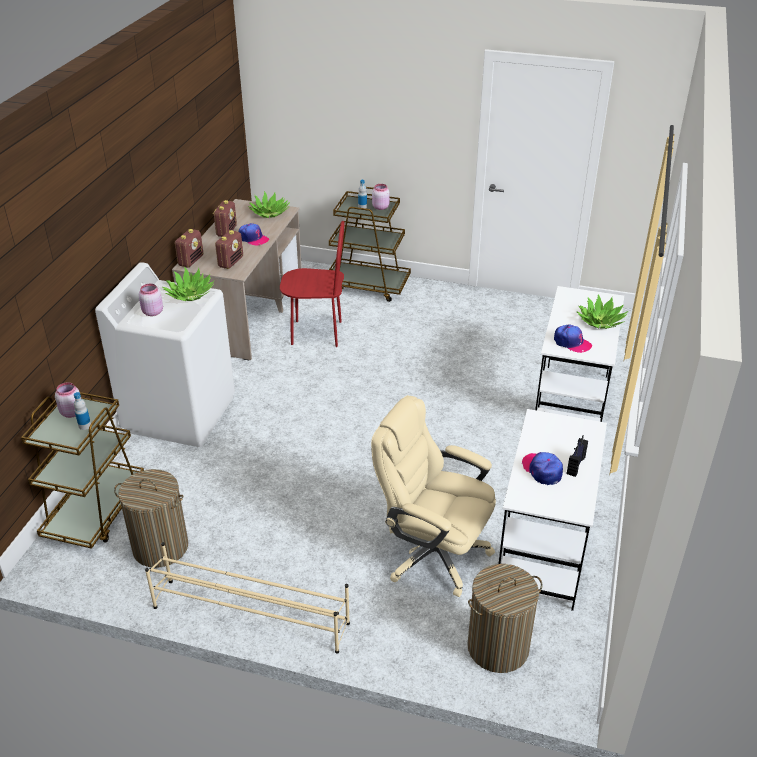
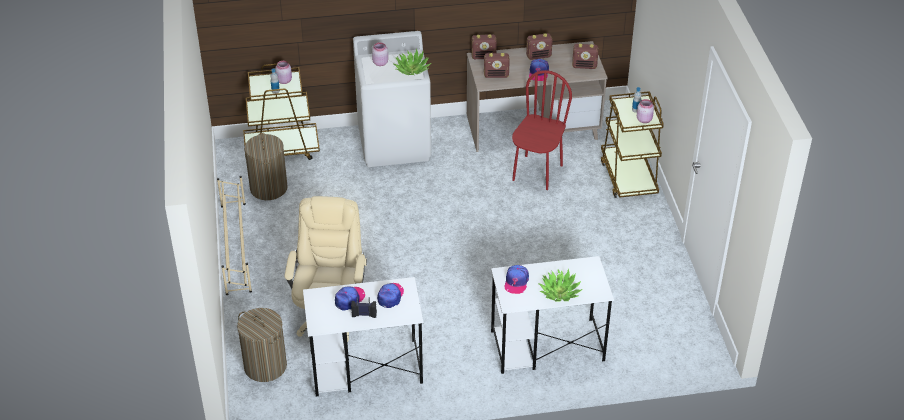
camera: 65 degrees right, 5 degrees up
potted plant [248,191,290,218] -> radio [572,44,598,69]
red chair [280,221,345,347] -> red chair turned 135 degrees counterclockwise [512,70,572,190]
none -> cap [377,283,404,308]

